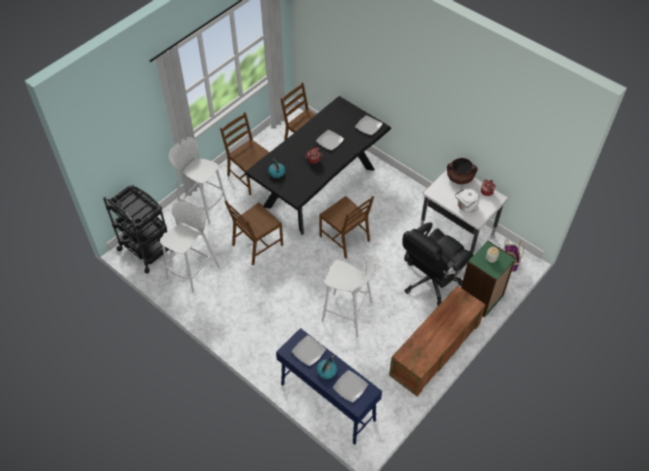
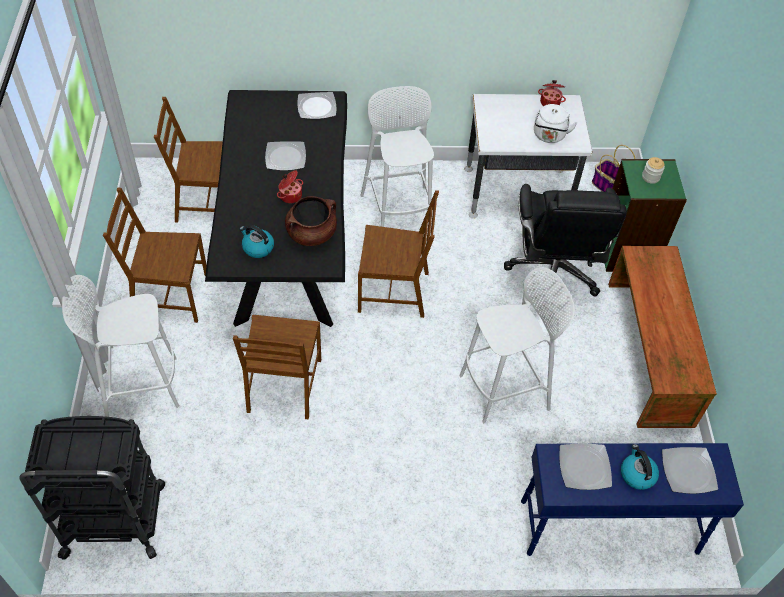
camera: 45 degrees left, 0 degrees up
white stool [160,201,220,293] -> white stool moved to [360,86,434,232]
brown cooking pot [447,158,478,184] -> brown cooking pot moved to [285,196,337,246]

